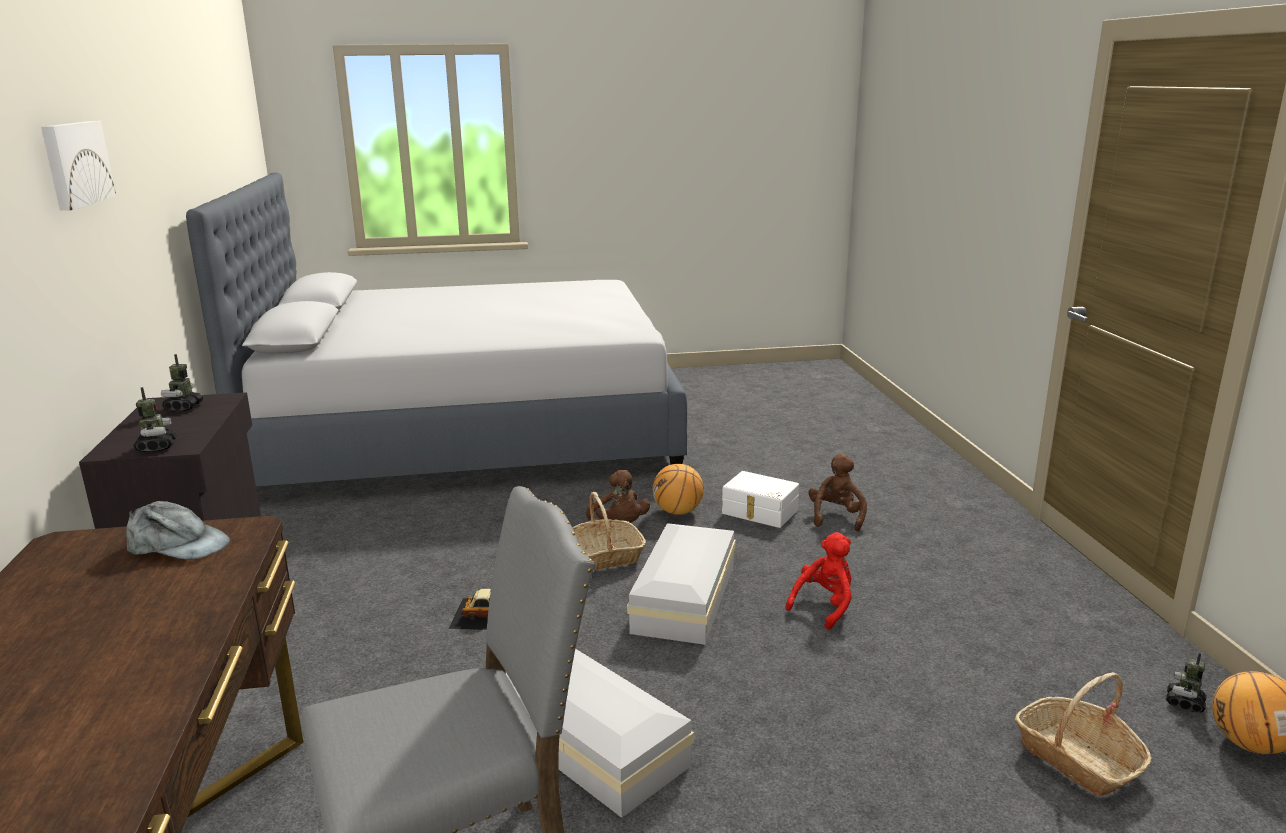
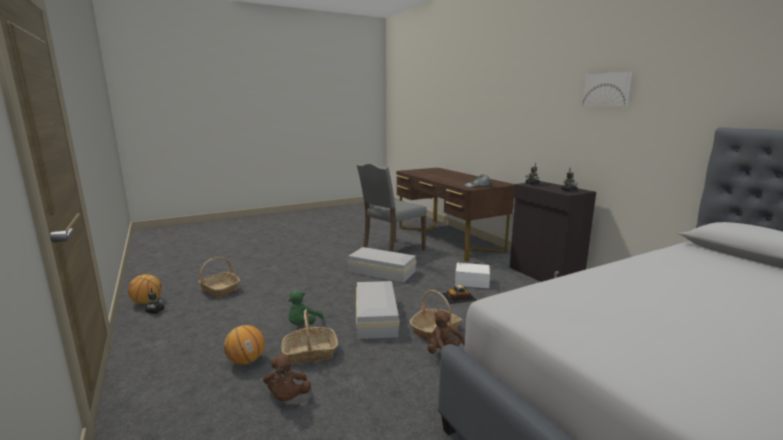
camera: 160 degrees right, 5 degrees down
basketball [653,464,704,515] -> basketball moved to [224,325,265,365]
white storage box [722,471,799,528] -> white storage box moved to [455,263,490,288]
red plush toy [785,532,852,630] -> green plush toy [288,290,324,325]
none -> basket [281,309,338,363]

